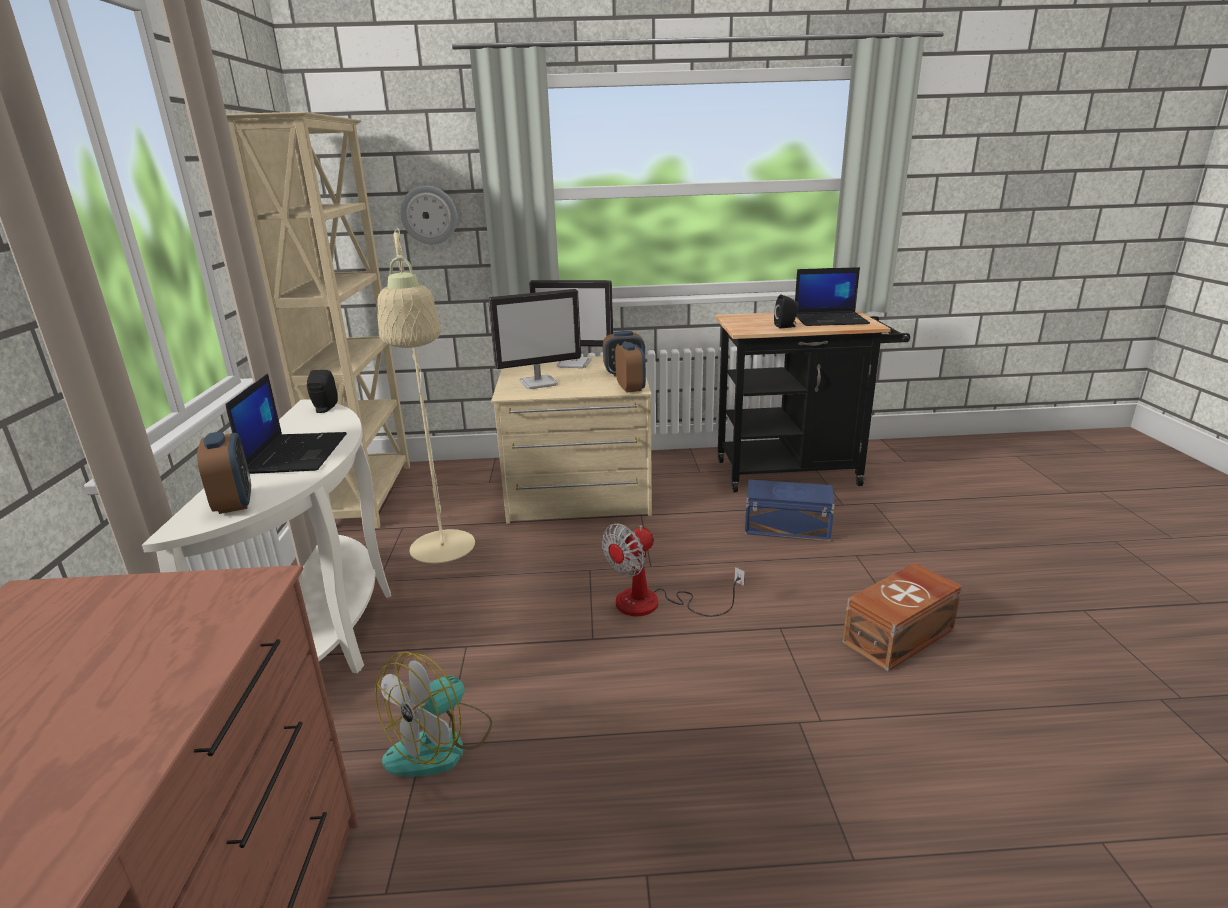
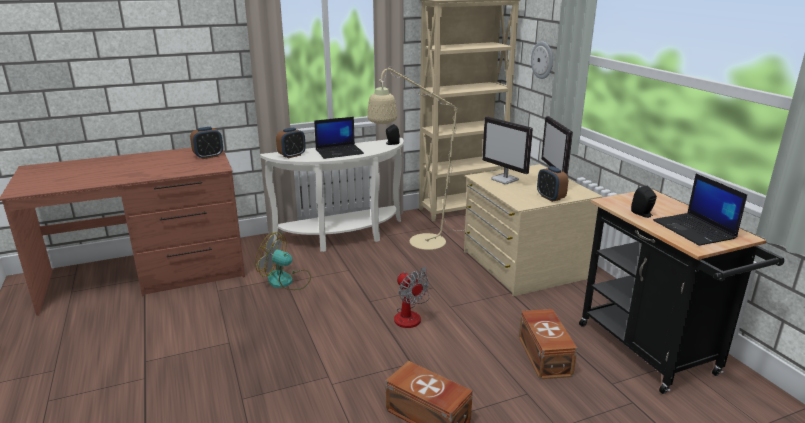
camera: 70 degrees right, 0 degrees up
fan [602,523,745,617] -> fan turned 150 degrees counterclockwise [394,266,430,328]
alarm clock [615,342,646,393] -> alarm clock moved to [190,127,223,159]
blue storage box [745,480,834,542] -> brown storage box [519,309,577,379]

